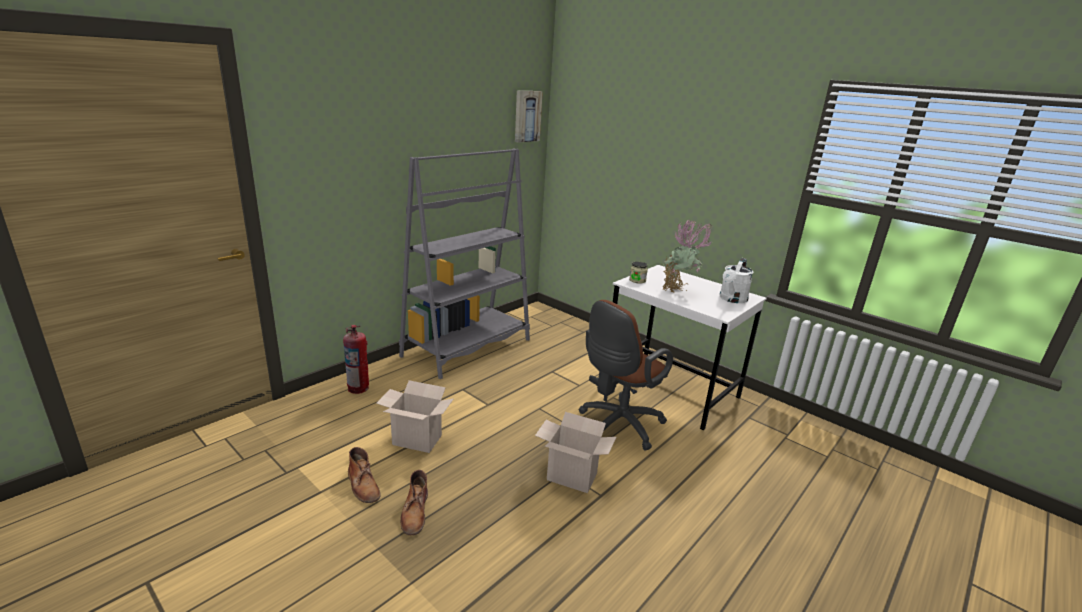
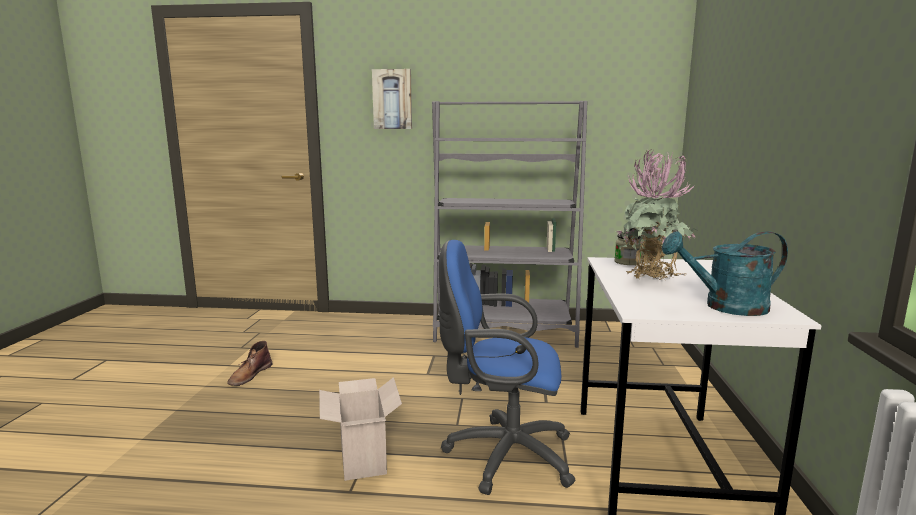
camera: 55 degrees right, 10 degrees down
fire extinguisher [343,325,369,394] -> none
cardboard box [376,380,454,453] -> none
brown boot [400,470,428,535] -> none
picture [515,91,543,143] -> picture moved to [372,69,412,129]
brown office chair [579,300,673,450] -> blue office chair [439,240,575,495]
white watering can [720,258,754,303] -> turquoise watering can [662,231,788,316]

